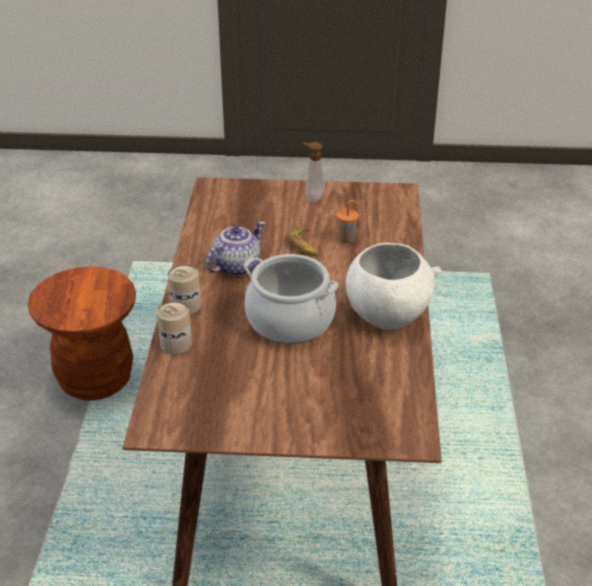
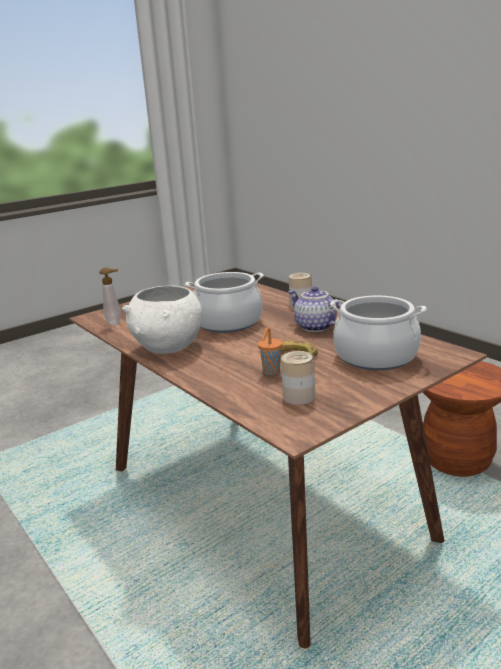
camera: 140 degrees right, 15 degrees down
can [157,301,192,354] -> can moved to [281,351,315,405]
teapot [206,221,265,276] -> teapot turned 135 degrees clockwise [288,287,342,332]
soap dispenser [303,142,325,202] -> soap dispenser moved to [99,268,121,325]
none -> cooking pot [330,295,427,370]

